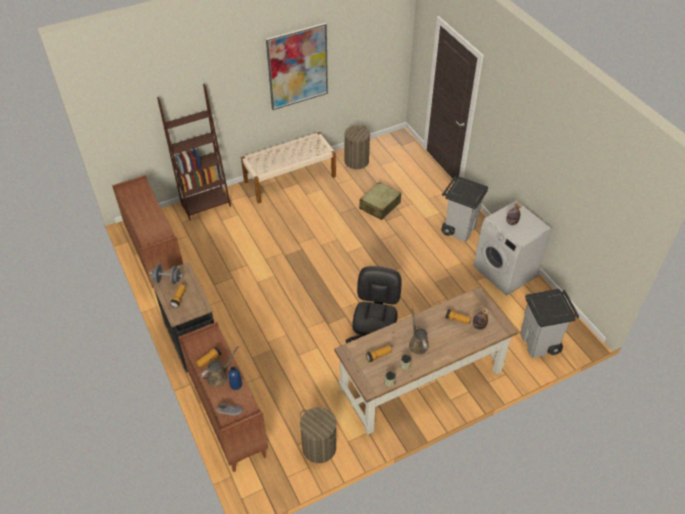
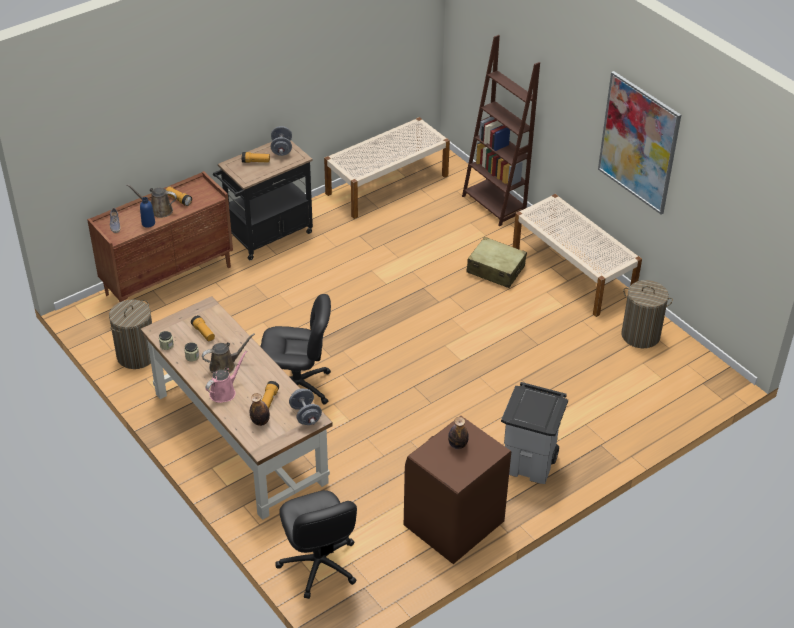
camera: 80 degrees right, 5 degrees down
brown cabinet [112,175,183,288] -> beige bench [324,117,450,219]
brown watering can [201,346,239,387] -> brown watering can turned 150 degrees clockwise [127,184,177,218]
beige suitcase [359,182,401,220] -> beige suitcase moved to [466,237,527,288]
white washing machine [474,201,552,296] -> brown washing machine [404,416,511,564]
grey trash can [521,289,580,358] -> black office chair [275,490,357,599]
none -> pink watering can [205,350,247,403]
none -> grey dumbbell [289,389,322,425]

